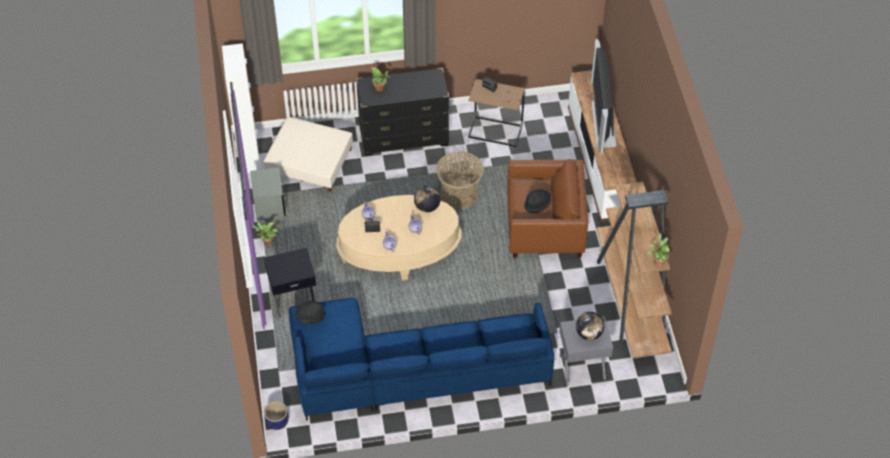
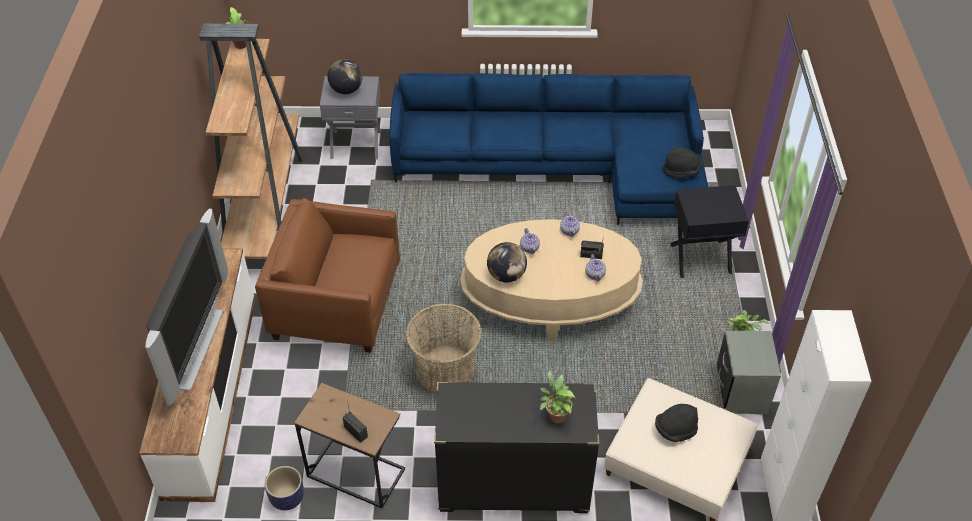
camera: 170 degrees left, 5 degrees down
planter [264,401,289,430] -> planter moved to [265,466,304,511]
black hat [524,189,551,213] -> black hat moved to [655,404,698,442]

